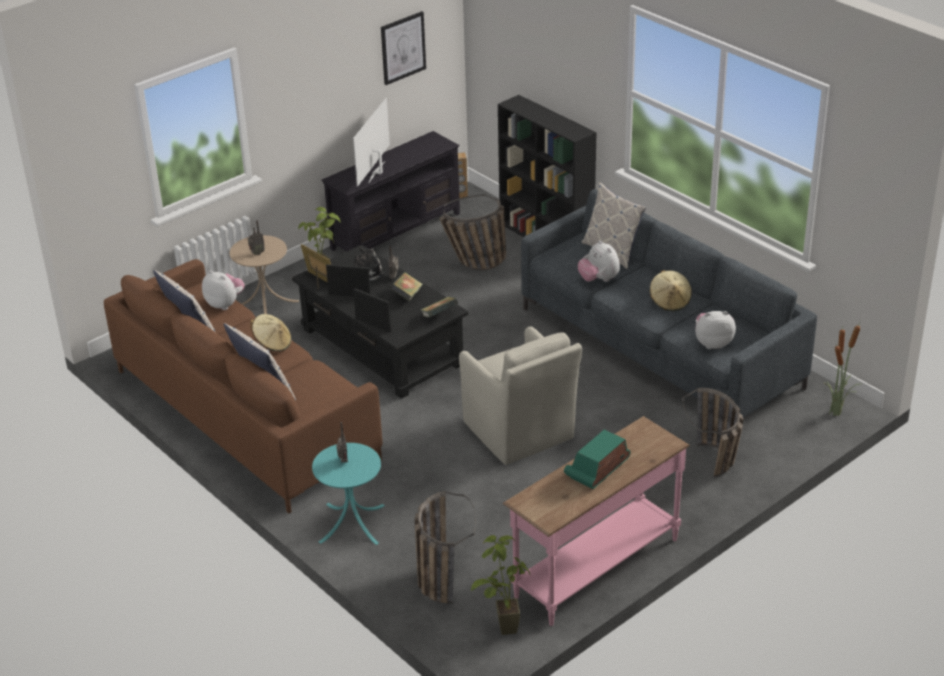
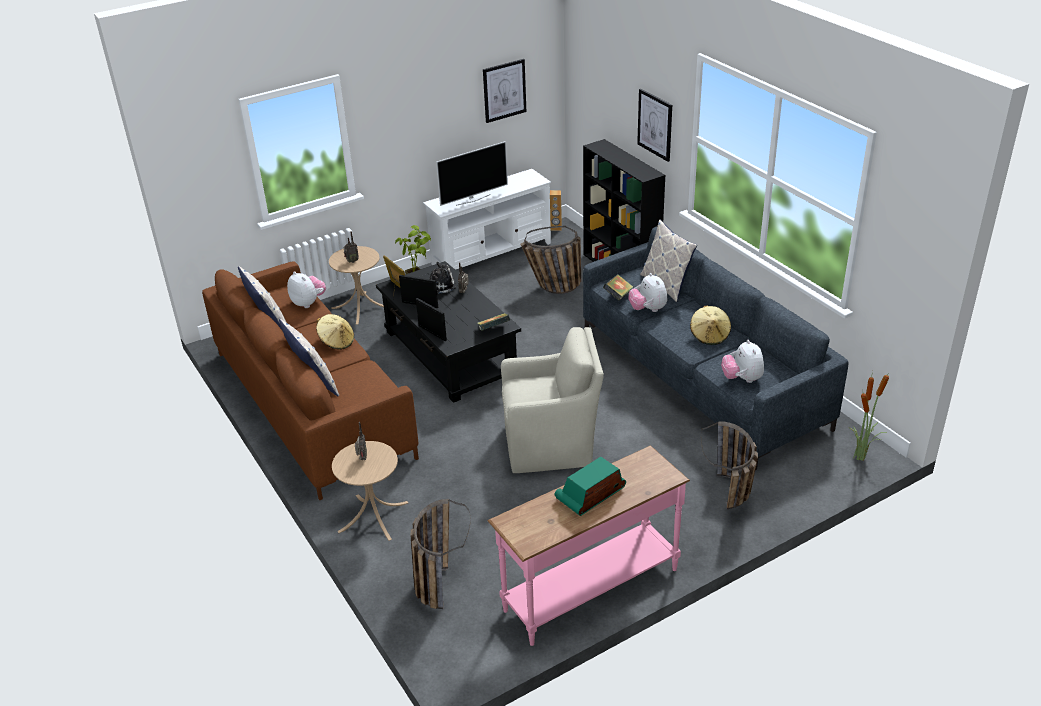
camera: 10 degrees right, 0 degrees up
turquoise side table [312,443,385,545] -> beige side table [332,441,408,541]
black tv stand [321,131,460,252] -> white tv stand [423,169,551,270]
television [353,98,390,187] -> television turned 150 degrees counterclockwise [436,141,508,206]
book [390,272,423,301] -> book moved to [603,274,633,300]
beige armchair [459,327,582,465] -> beige armchair turned 75 degrees counterclockwise [501,327,604,473]
potted plant [471,535,530,635] -> none
plush toy [695,311,736,349] -> plush toy turned 105 degrees counterclockwise [721,340,764,383]
none -> picture [637,89,672,162]

